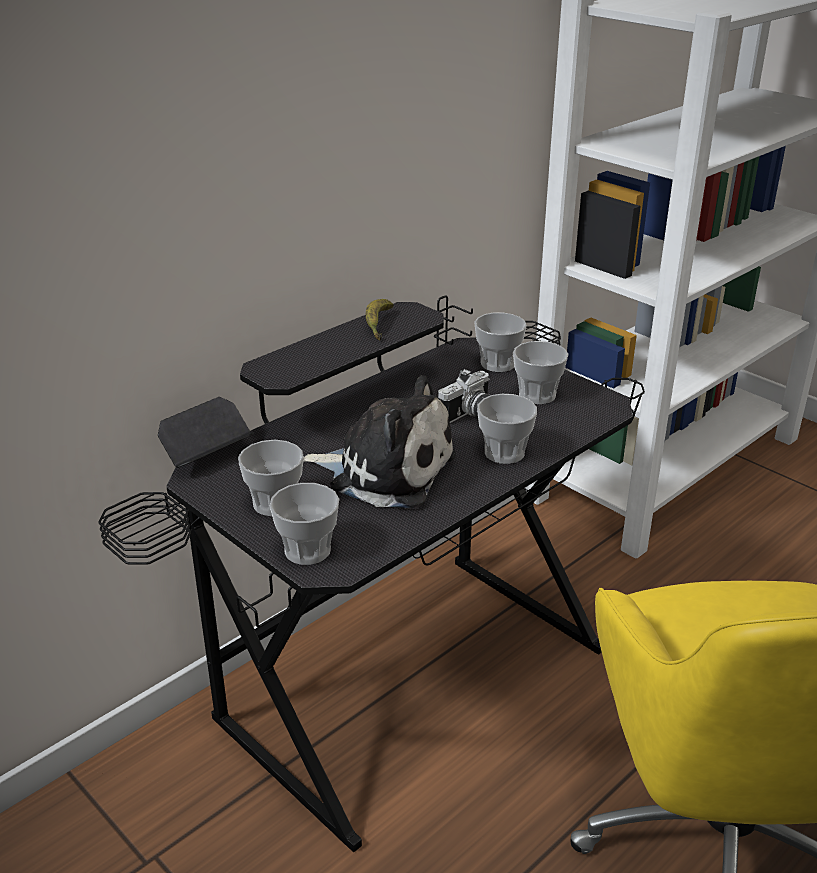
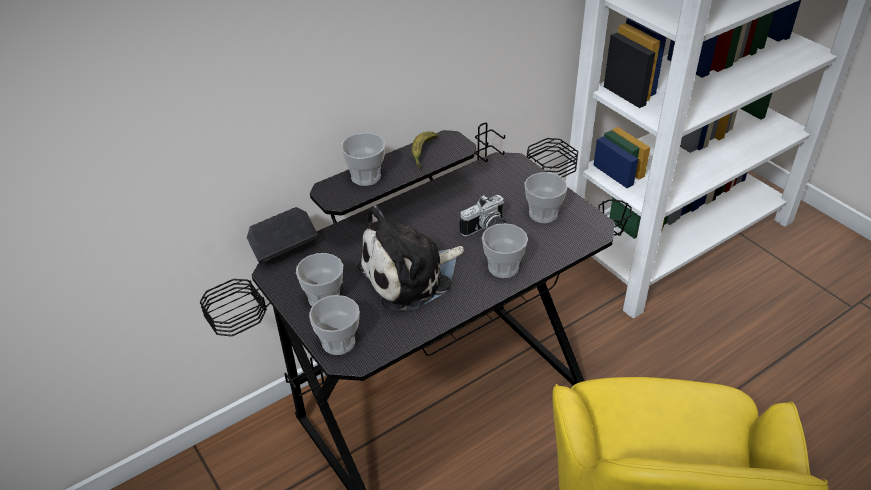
camera: 10 degrees right, 10 degrees up
plush toy [303,375,456,508] -> plush toy turned 120 degrees clockwise [357,205,464,311]
cup [474,312,527,372] -> cup moved to [341,133,386,186]

